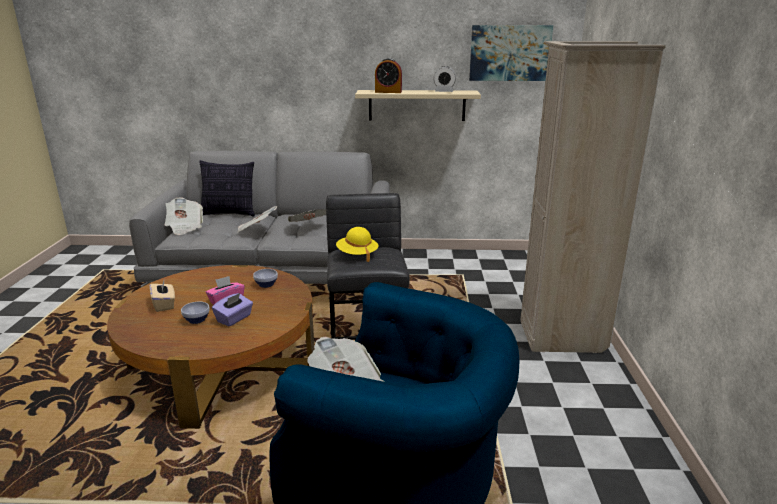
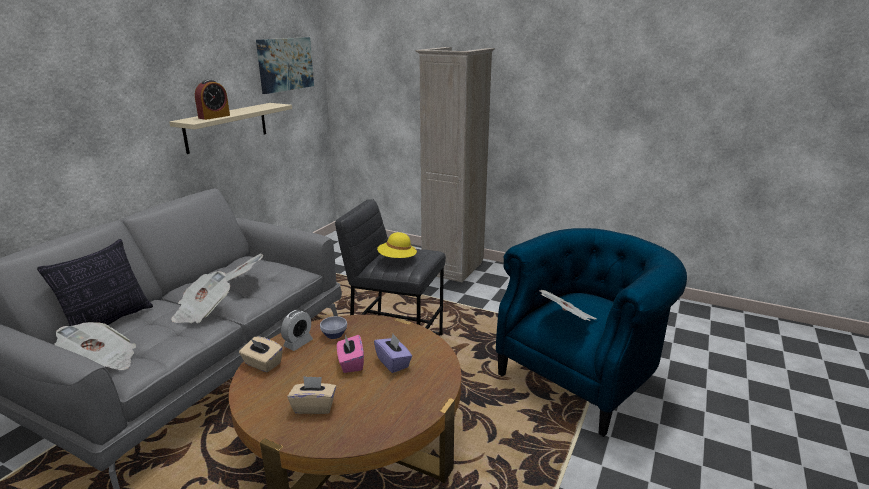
camera: 65 degrees left, 0 degrees up
bowl [181,302,210,324] -> none
alarm clock [433,66,456,92] -> alarm clock moved to [281,310,313,351]
none -> beige tissue box [239,337,283,372]

